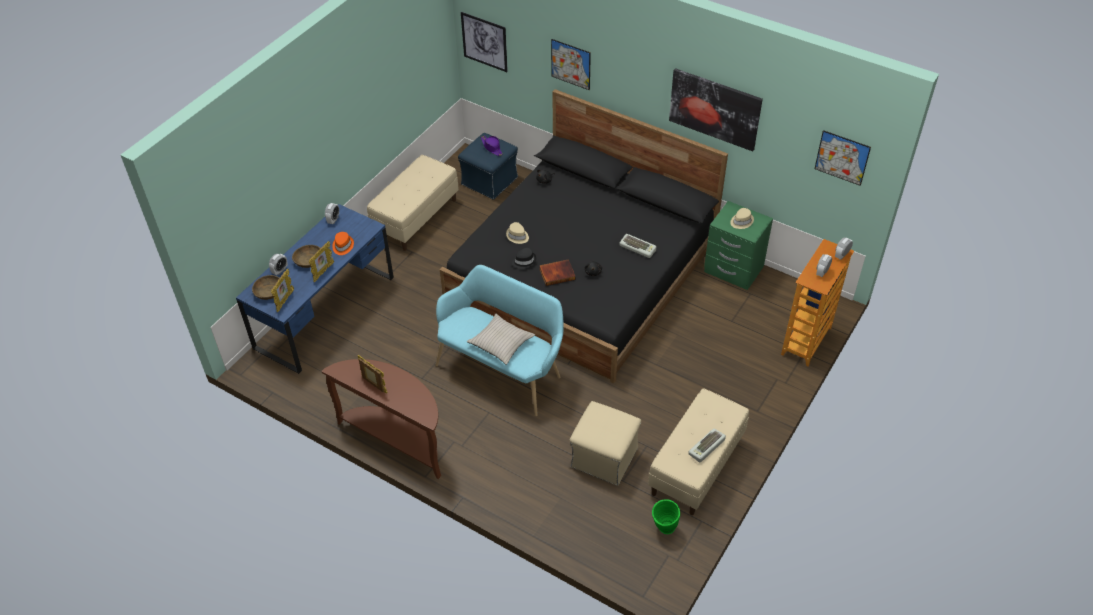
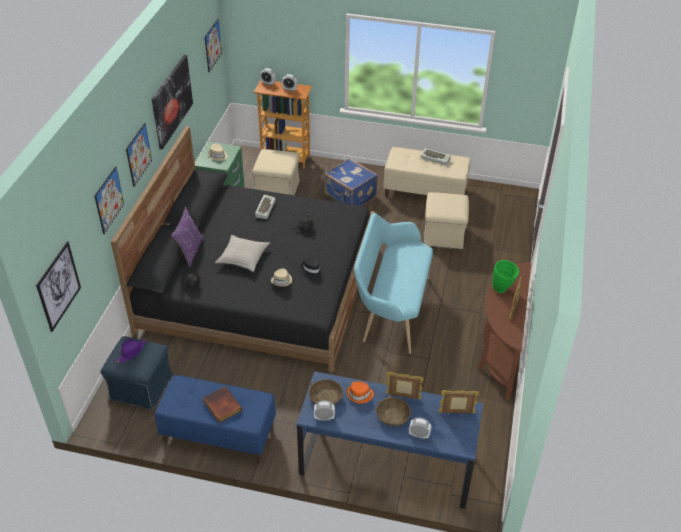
camera: 110 degrees left, 5 degrees down
brown bowl [252,275,279,300] -> brown bowl moved to [309,379,343,405]
beige bench [367,155,459,251] -> blue bench [155,375,276,462]
beige pillow [467,314,535,365] -> beige pillow moved to [215,235,270,272]
book [539,259,576,286] -> book moved to [203,386,242,423]
green vase [652,499,680,534] -> green vase moved to [492,260,519,293]
none -> picture [126,123,152,187]
none -> purple pillow [171,207,204,267]
none -> beige ottoman [252,149,300,195]
none -> blue suitcase [324,158,378,206]

